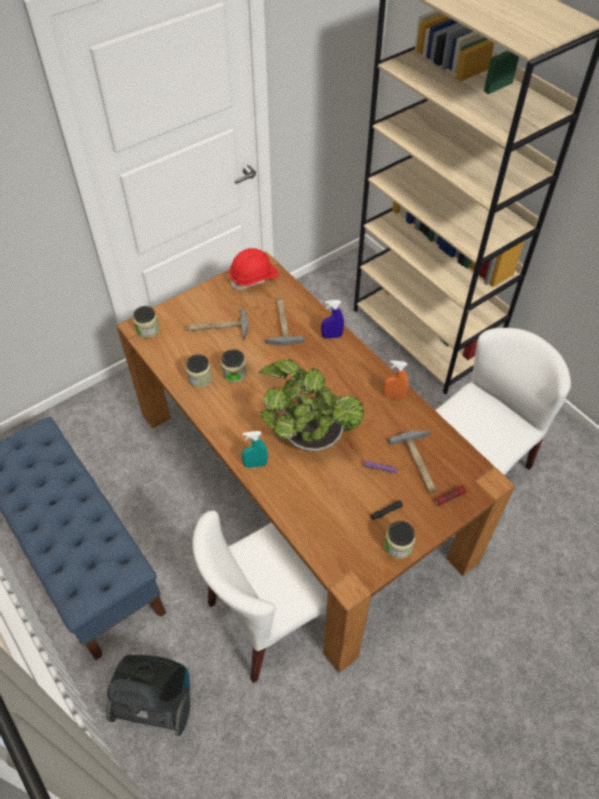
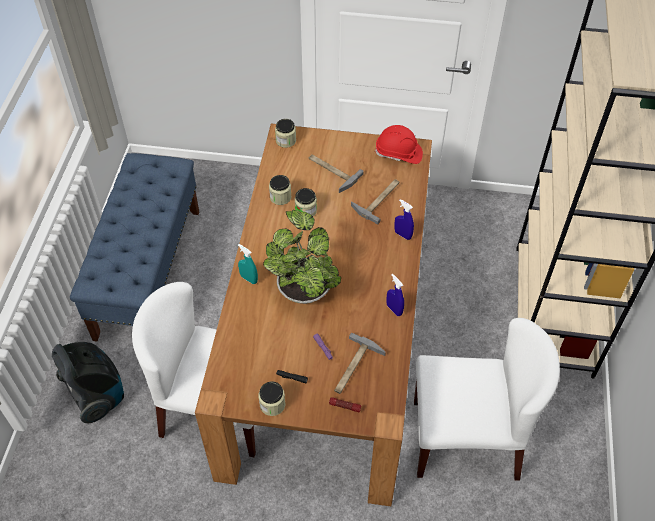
camera: 45 degrees right, 0 degrees up
orange spray bottle [383,360,408,399] -> blue spray bottle [386,274,404,316]

